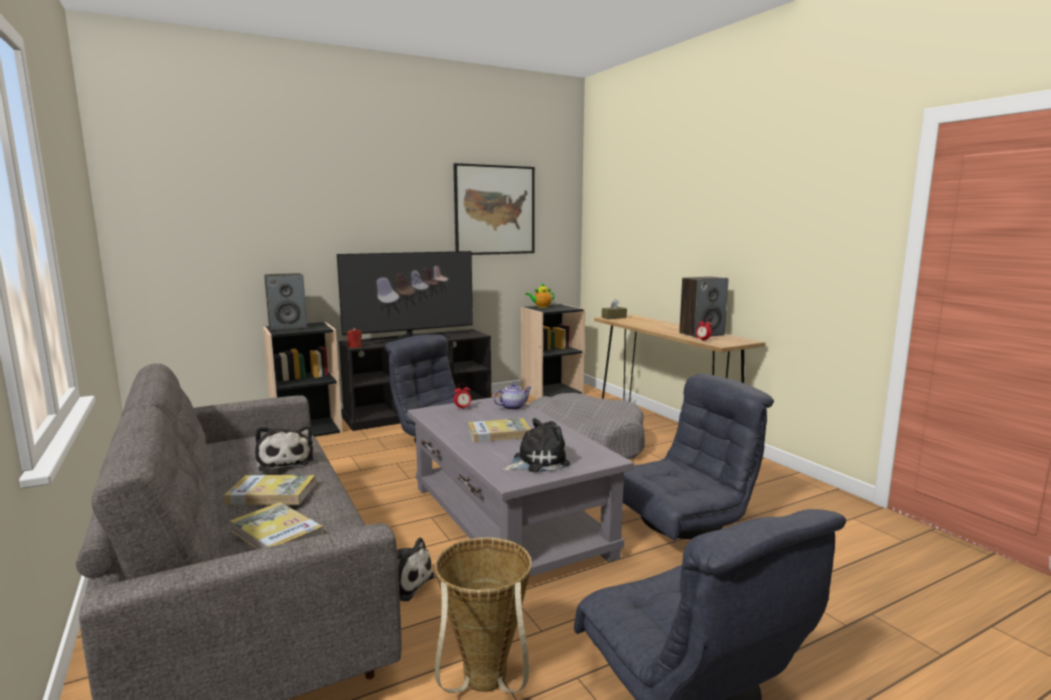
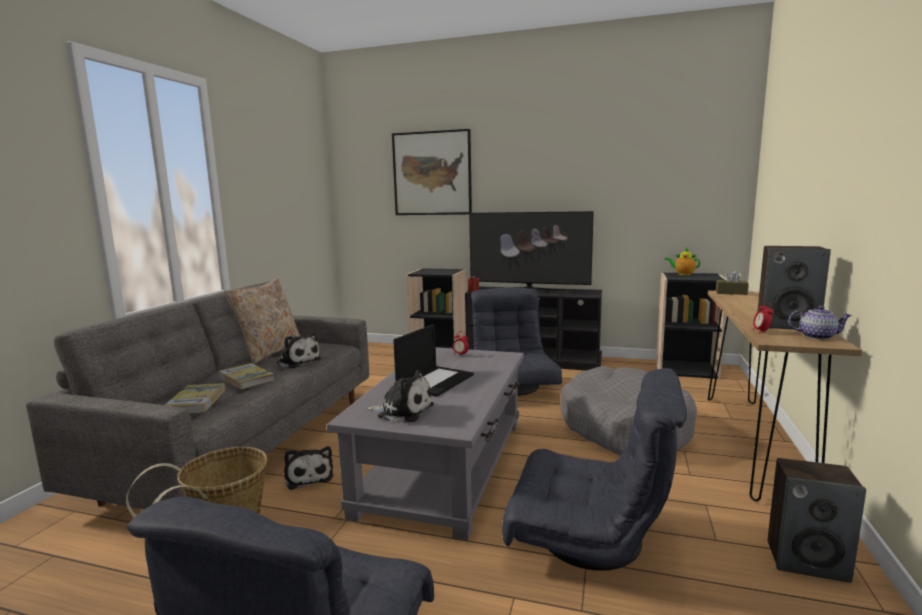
camera: 45 degrees right, 0 degrees up
plush toy [255,426,314,472] -> plush toy turned 75 degrees counterclockwise [276,333,321,368]
speaker [264,273,307,331] -> speaker moved to [768,458,866,583]
picture [453,163,535,255] -> picture moved to [392,129,472,215]
book [468,418,531,442] -> laptop [393,324,474,397]
teapot [493,383,532,410] -> teapot moved to [788,306,852,340]
none -> beige pillow [224,278,300,364]

